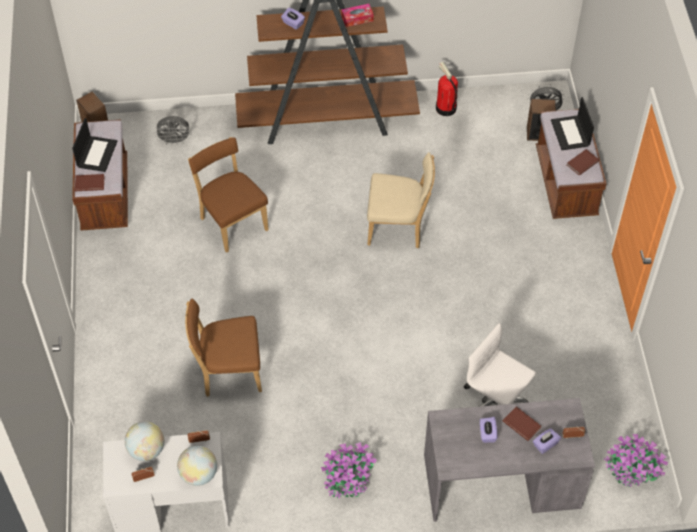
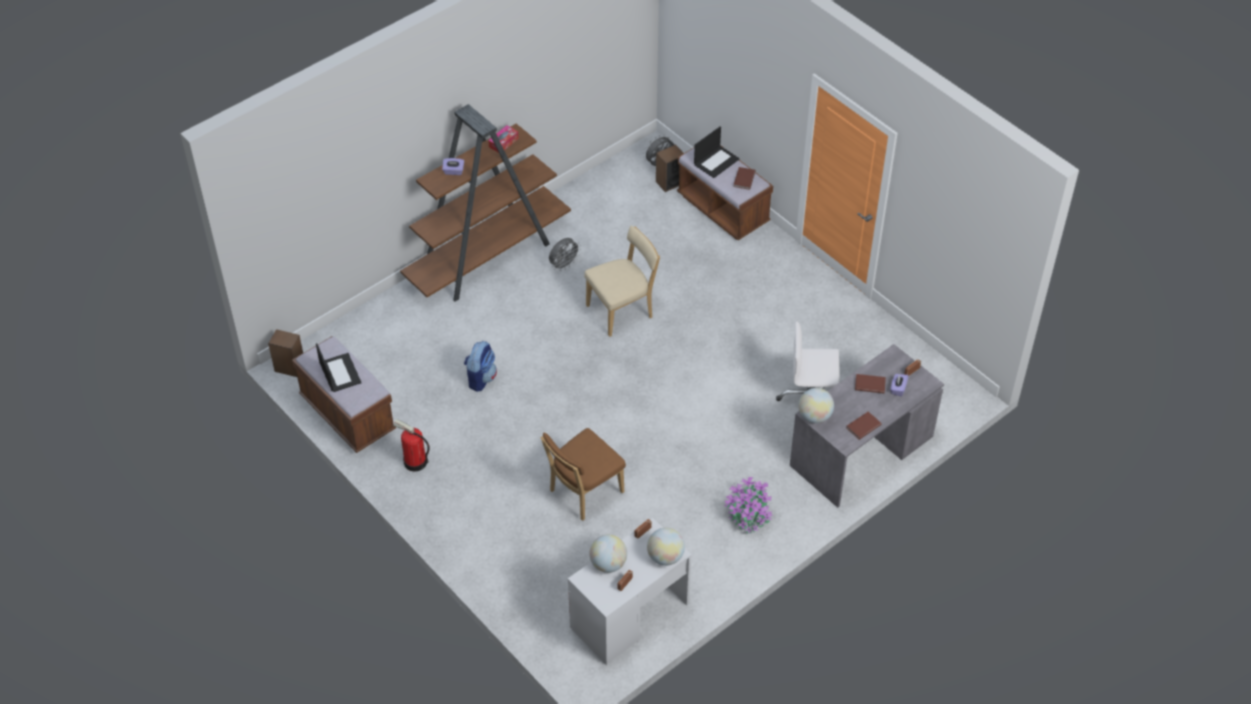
camera: 35 degrees left, 5 degrees down
brown book [75,174,105,191] -> brown book moved to [847,412,882,440]
grey fan [154,116,192,145] -> grey fan moved to [549,238,581,270]
brown chair [188,137,269,253] -> backpack [464,341,497,392]
fire extinguisher [436,62,458,116] -> fire extinguisher moved to [393,419,429,472]
purple tissue box [480,417,497,443] -> none
laptop [551,97,594,150] -> laptop turned 90 degrees counterclockwise [694,126,739,178]
potted plant [604,434,668,487] -> none
none -> globe [799,388,834,423]

